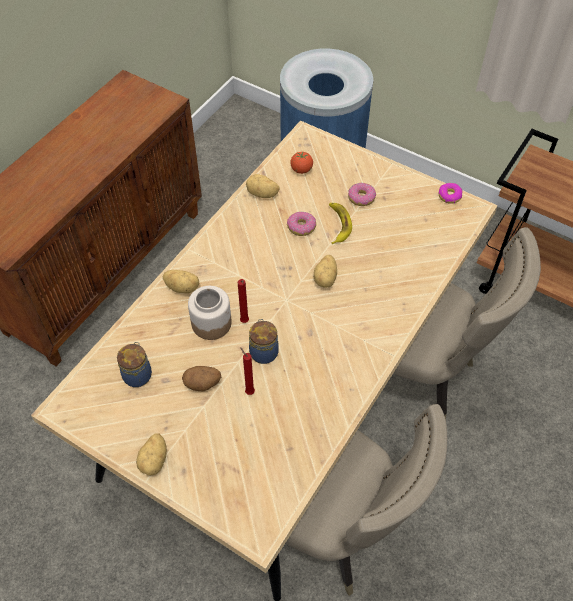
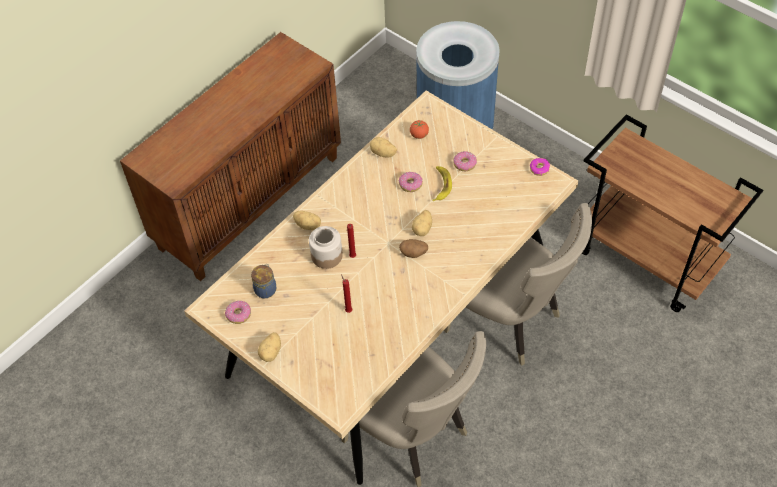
camera: 10 degrees right, 0 degrees up
potato [182,366,221,391] -> potato moved to [399,239,428,258]
jar [249,319,279,364] -> none
none -> donut [225,301,251,324]

